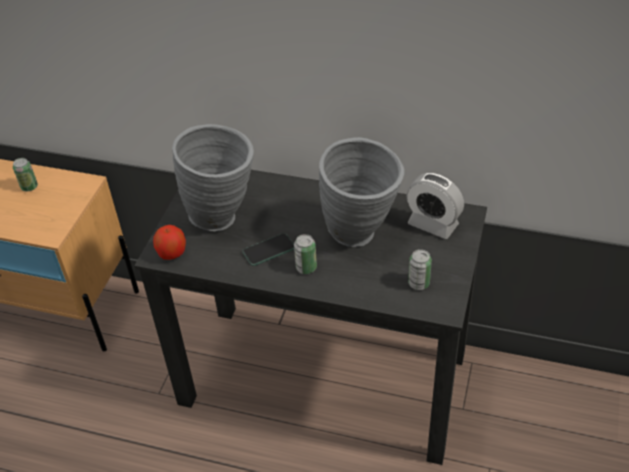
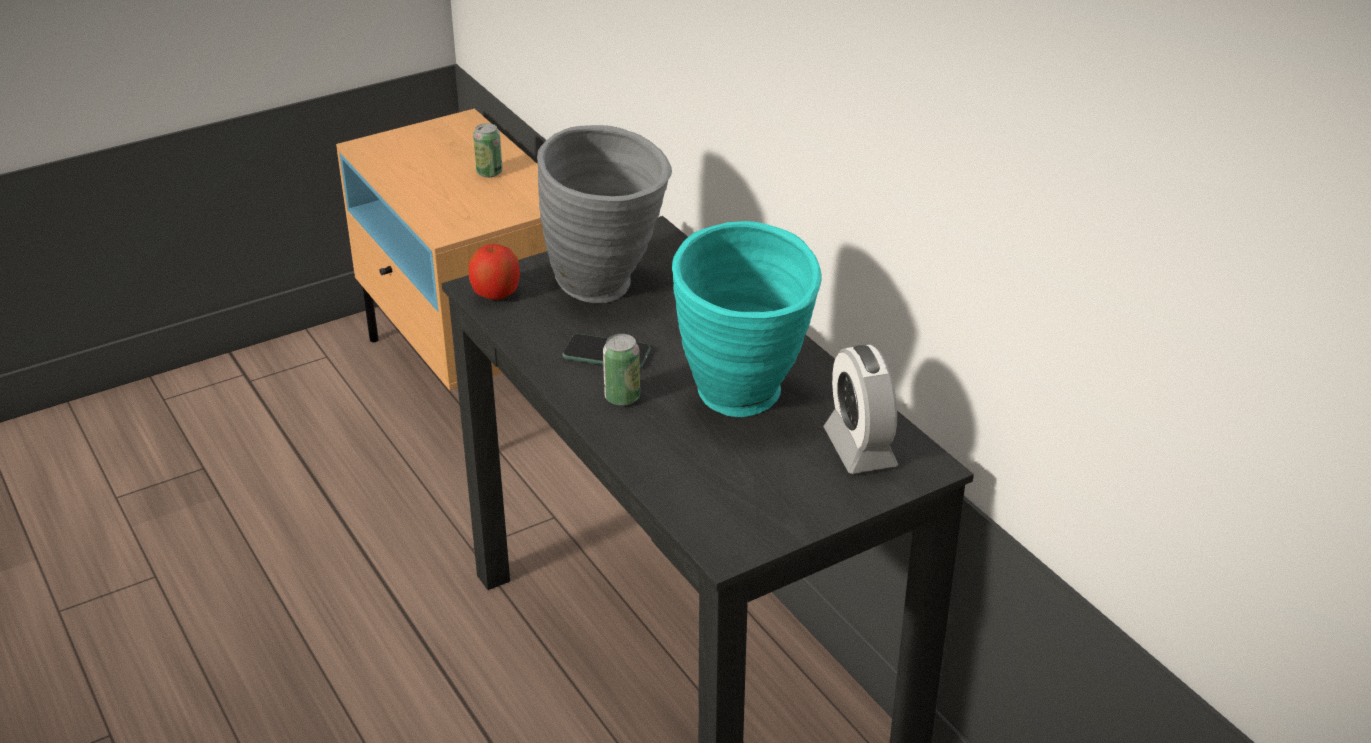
camera: 40 degrees right, 10 degrees down
grey vase [319,137,405,247] -> turquoise vase [672,221,822,417]
can [408,249,432,290] -> none

